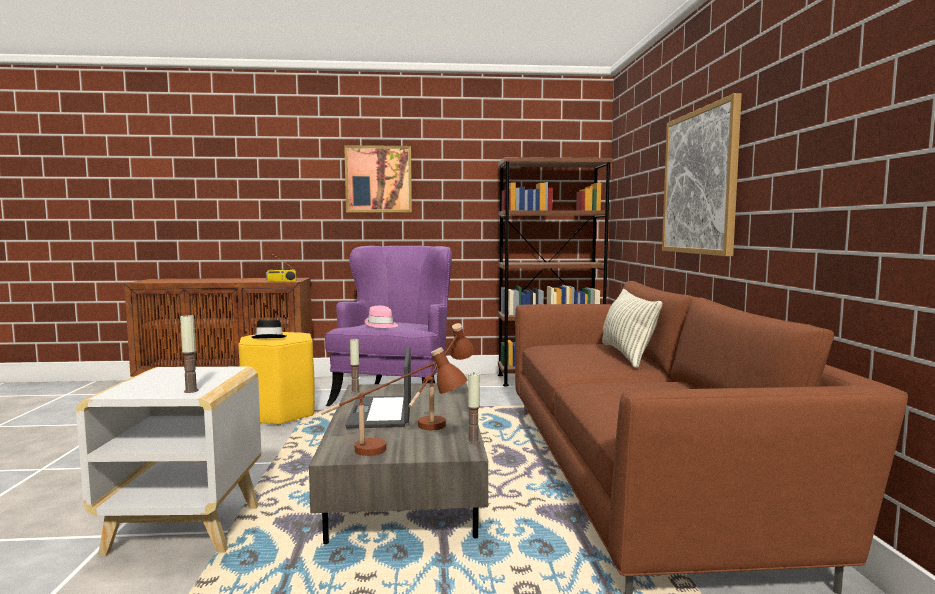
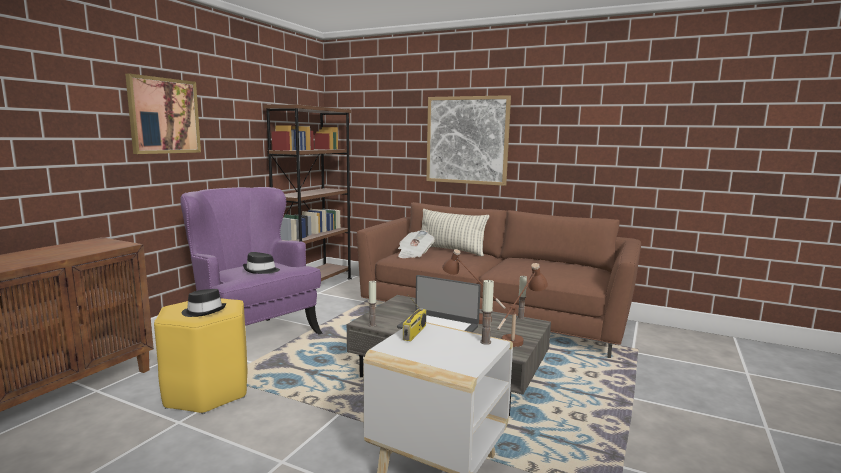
camera: 60 degrees left, 5 degrees up
radio [266,255,296,281] -> radio moved to [403,294,426,341]
pink hat [365,306,398,328] -> black hat [243,252,280,274]
none -> newspaper [398,230,435,258]

